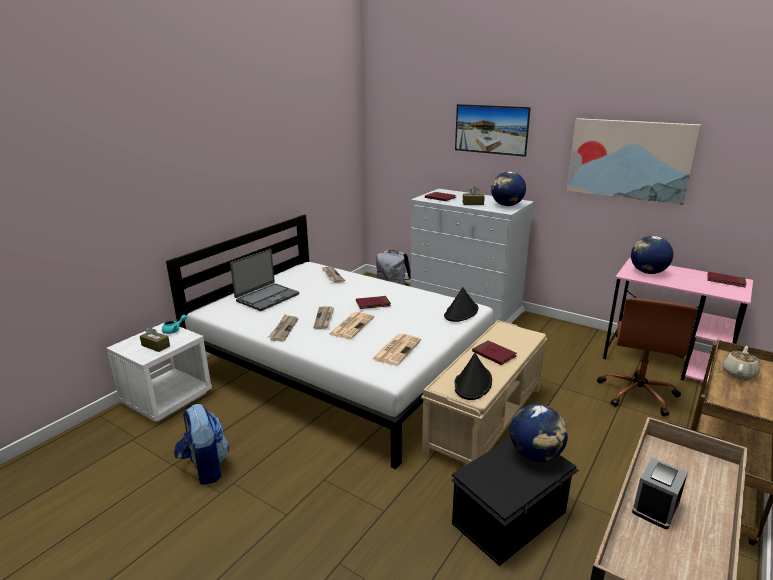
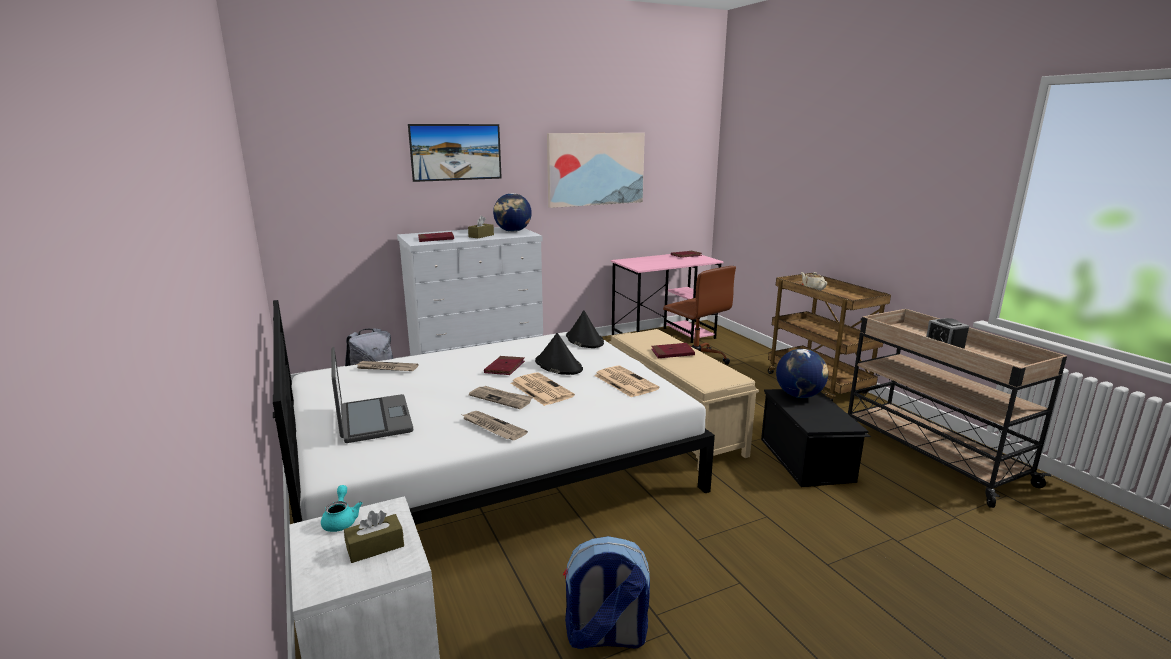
camera: 60 degrees left, 5 degrees down
black hat [454,353,492,400] -> black hat moved to [535,333,583,375]
globe [631,236,673,274] -> none

